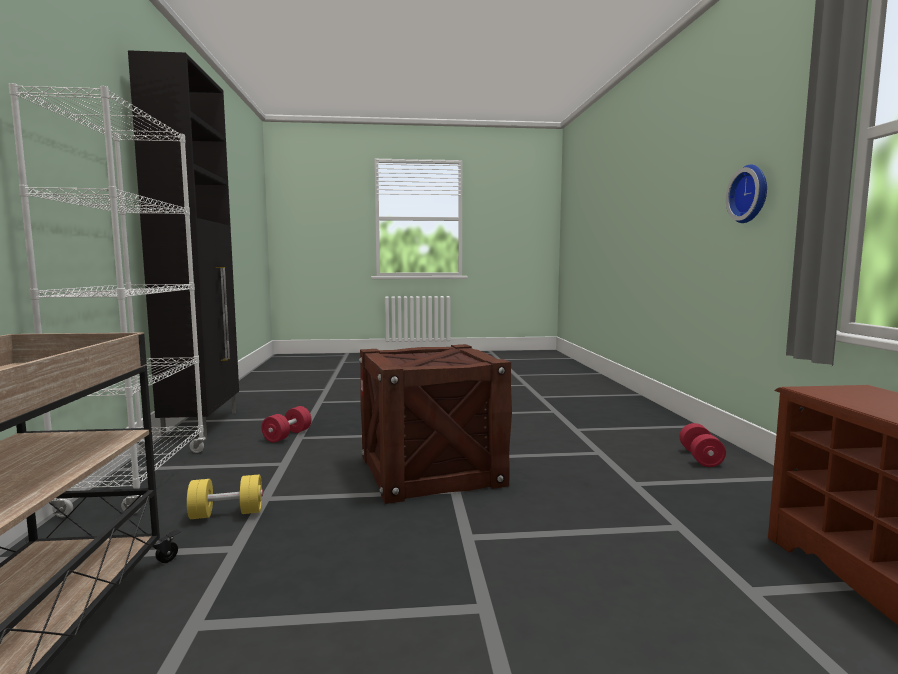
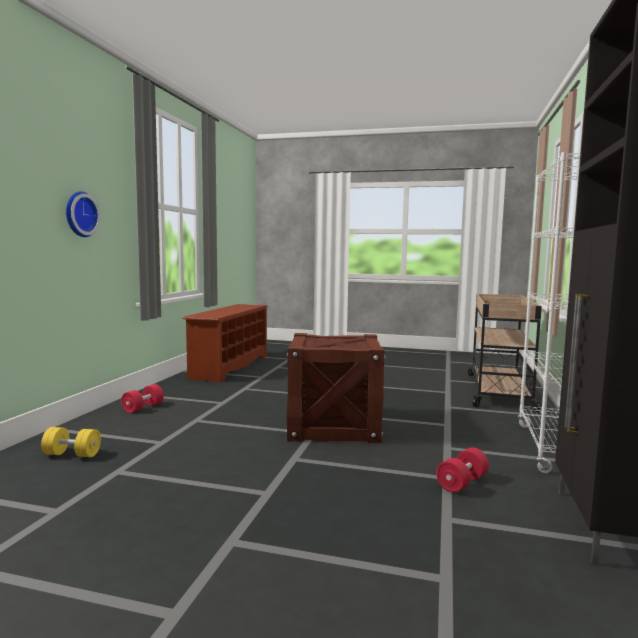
camera: 160 degrees left, 0 degrees up
yellow dumbbell [187,474,263,519] -> yellow dumbbell moved to [41,427,101,457]

